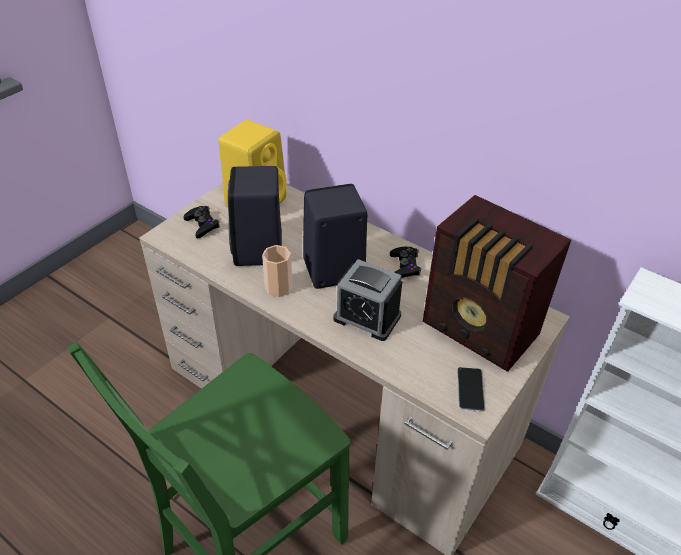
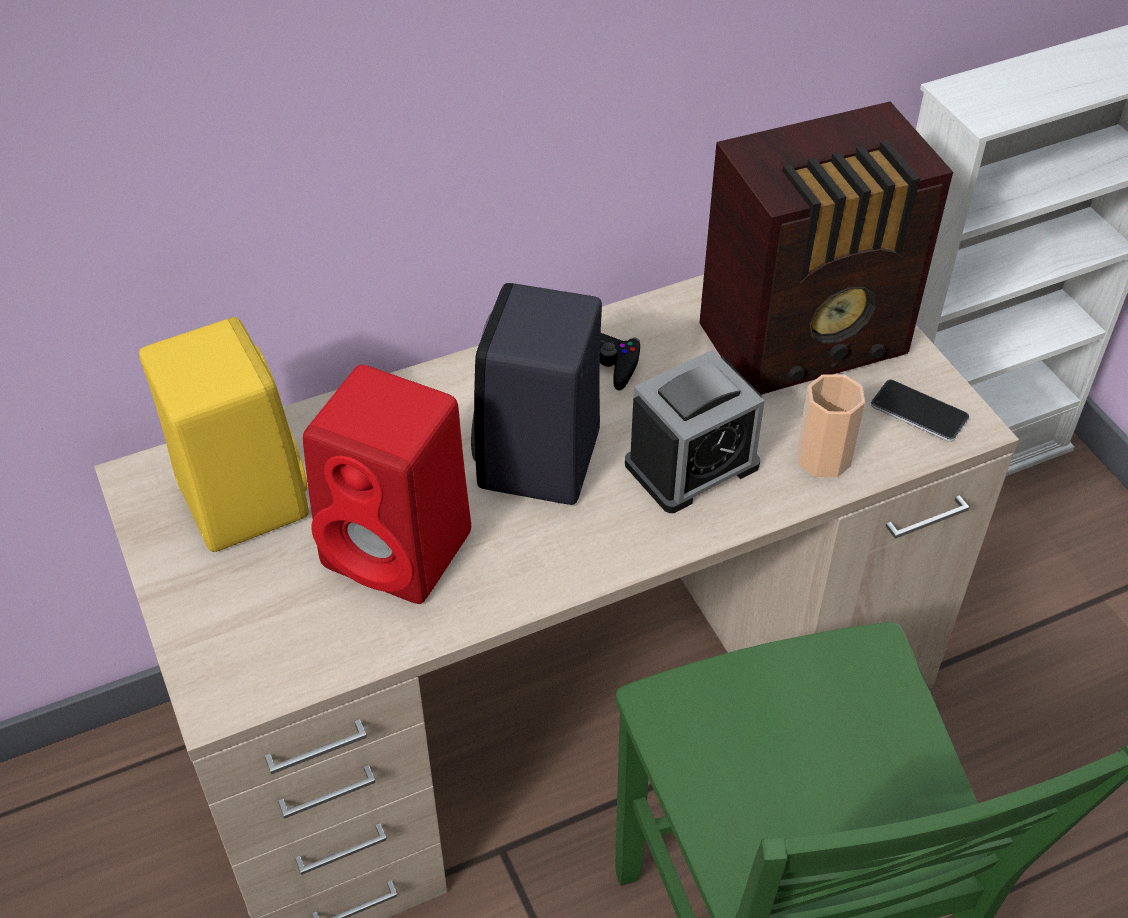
camera: 60 degrees left, 5 degrees up
black game controller [184,206,220,238] -> none
black speaker [228,166,282,266] -> red speaker [303,365,471,604]
cup [262,245,292,297] -> cup moved to [797,374,865,477]

